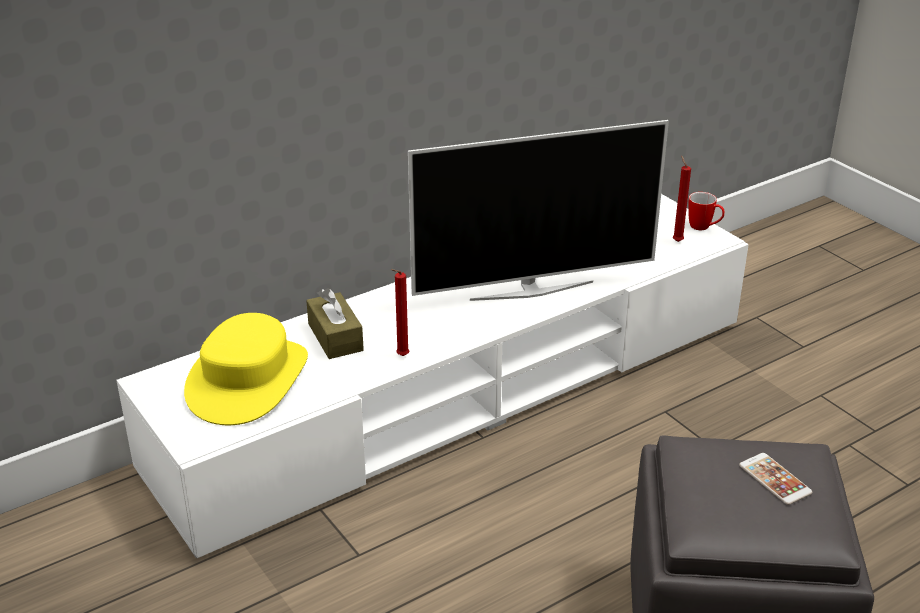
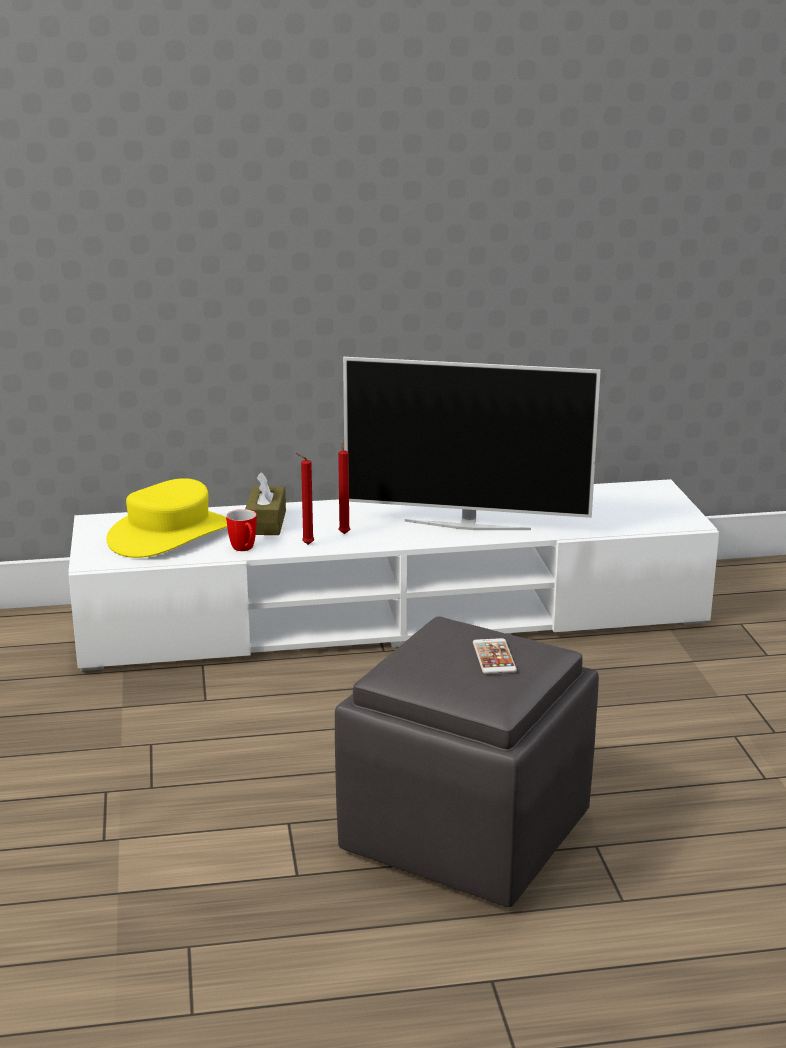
camera: 25 degrees right, 10 degrees down
red candle [673,155,691,242] -> red candle moved to [338,439,351,534]
mug [688,192,725,230] -> mug moved to [226,509,257,551]

